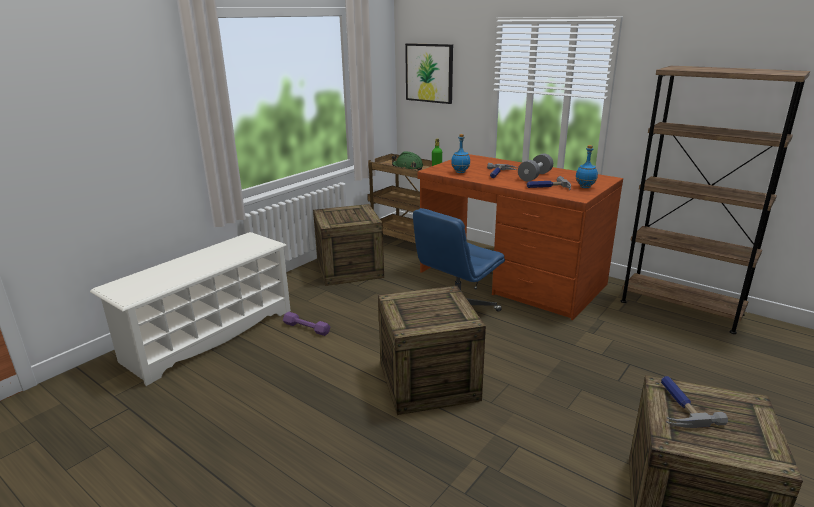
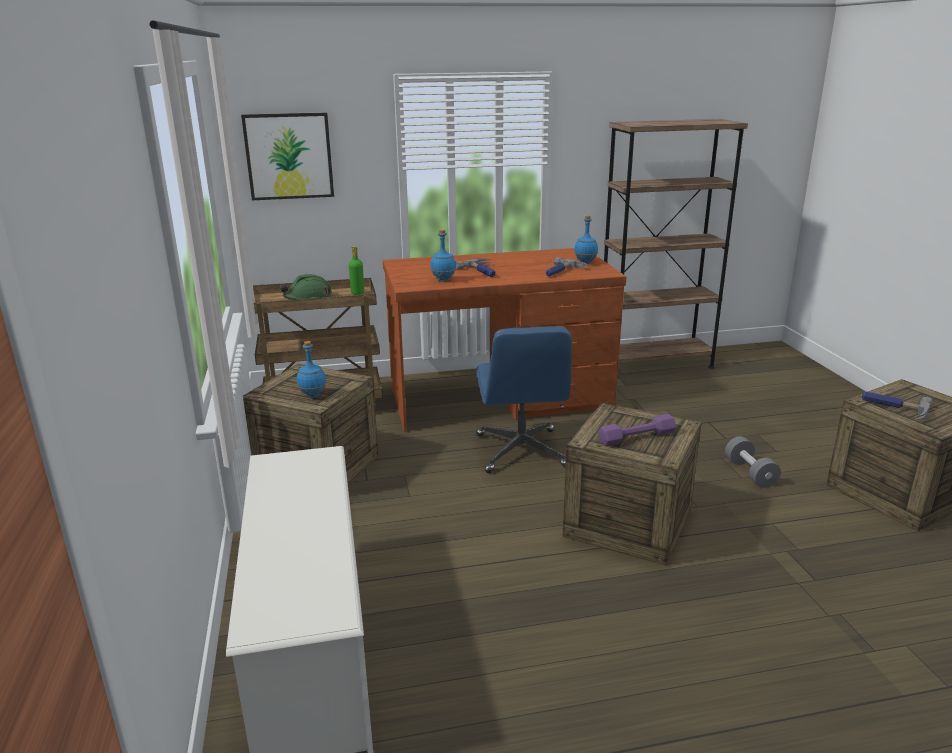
camera: 50 degrees left, 0 degrees up
purple dumbbell [283,312,330,336] -> purple dumbbell moved to [598,414,676,446]
grey dumbbell [518,153,553,181] -> grey dumbbell moved to [725,436,781,488]
none -> blue bottle [297,341,326,398]

